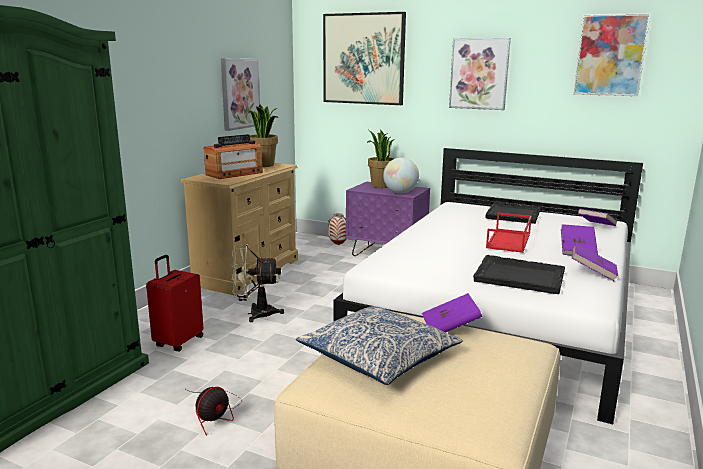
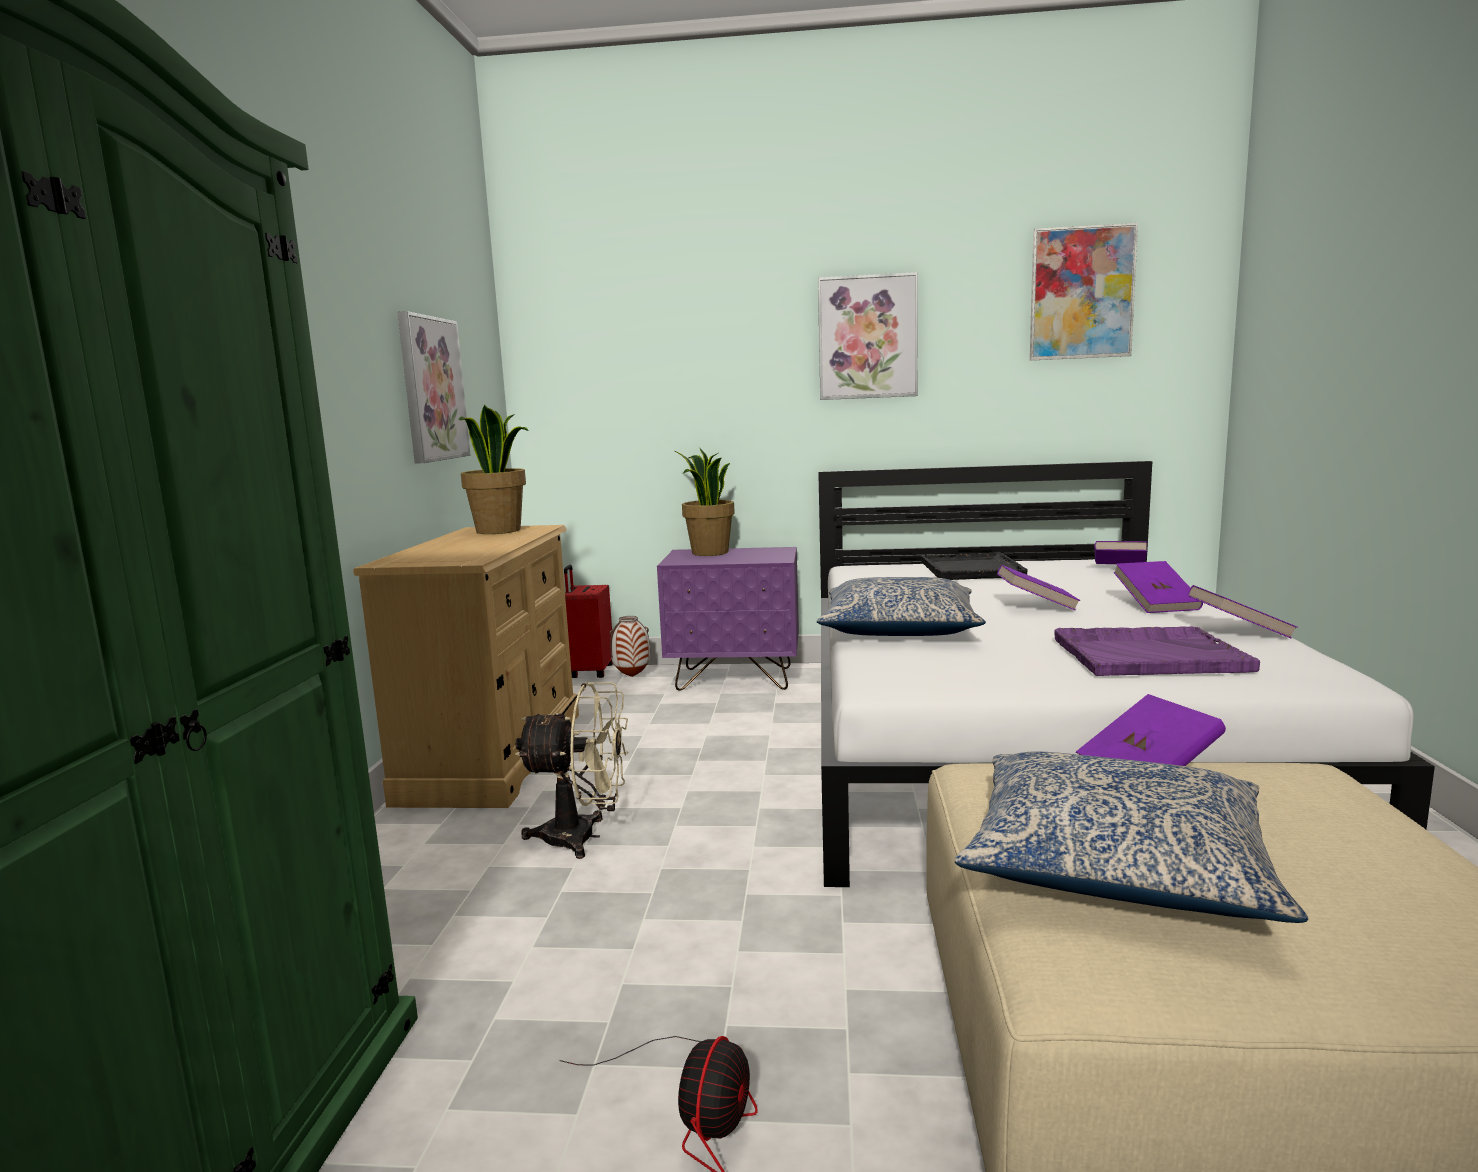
camera: 20 degrees left, 5 degrees down
red suitcase [146,255,203,351] -> red suitcase moved to [564,565,613,678]
radio [204,134,263,179] -> none
beige fan [231,244,284,322] -> beige fan turned 150 degrees counterclockwise [515,682,628,859]
picture [323,12,406,105] -> none
globe [383,157,419,194] -> none
black tray [473,255,565,294] -> purple tray [1055,626,1260,676]
red tray [486,213,532,253] -> purple book [997,565,1080,611]
none -> pillow [817,577,986,636]

